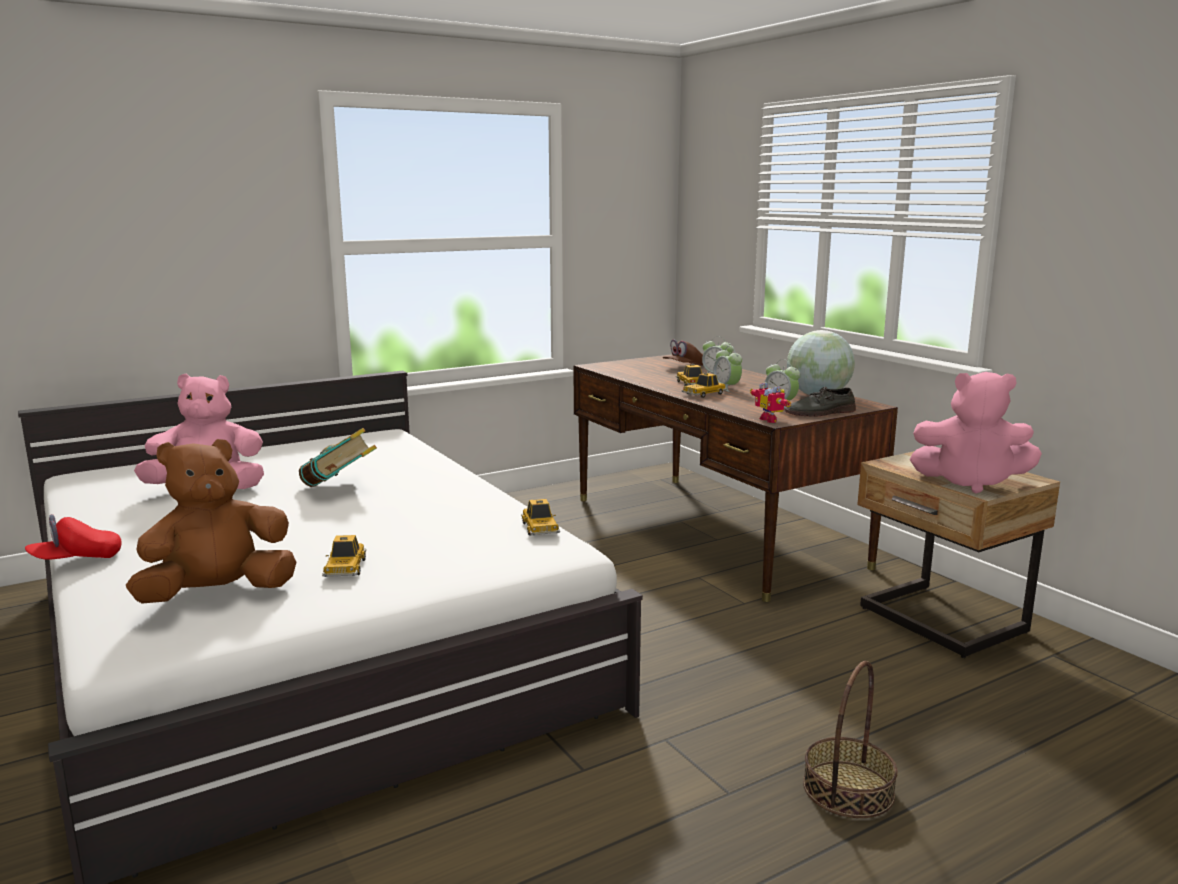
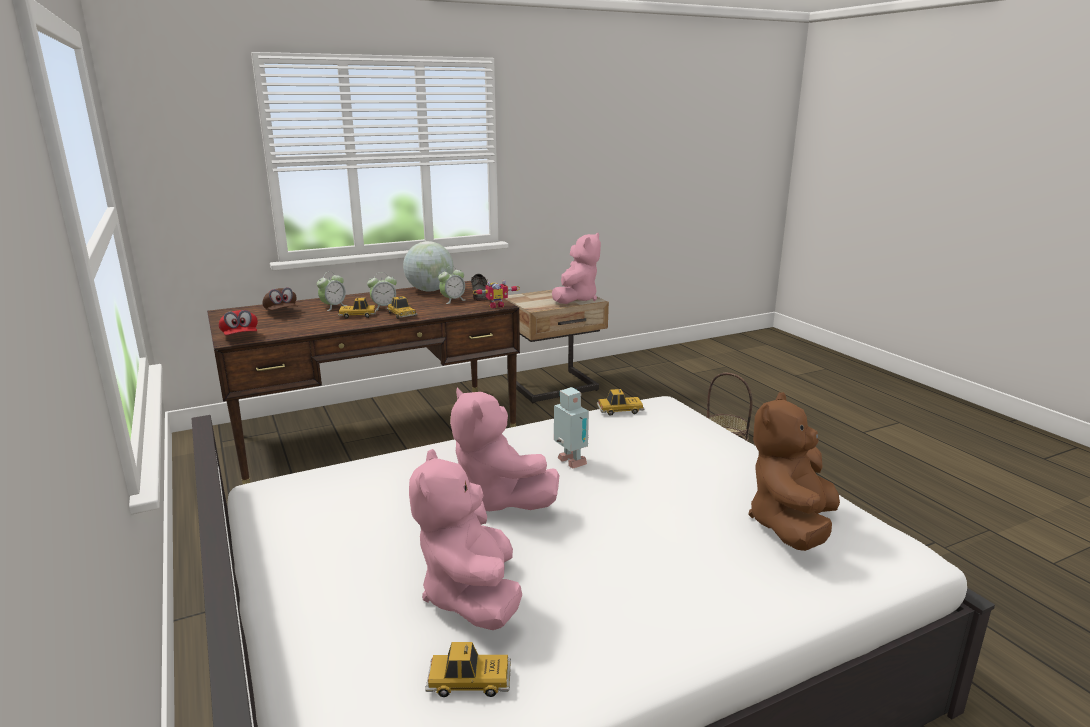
camera: 85 degrees left, 5 degrees up
red cap [25,514,122,560] -> red cap moved to [219,310,258,335]
brown plush toy [126,439,296,604] -> brown plush toy turned 60 degrees clockwise [748,392,840,551]
book [299,428,377,487] -> pink plush toy [450,388,560,511]
toy car [322,535,366,577] -> toy car moved to [425,642,511,697]
none -> toy robot [554,387,589,468]

